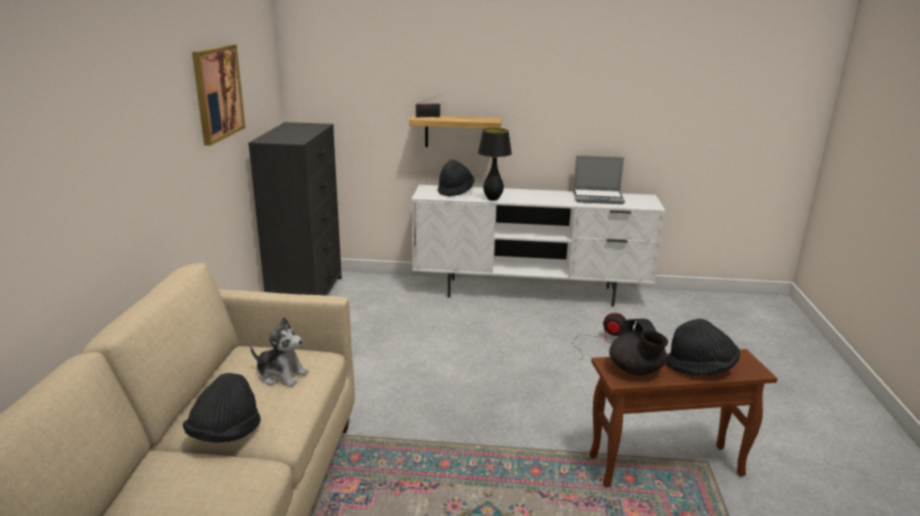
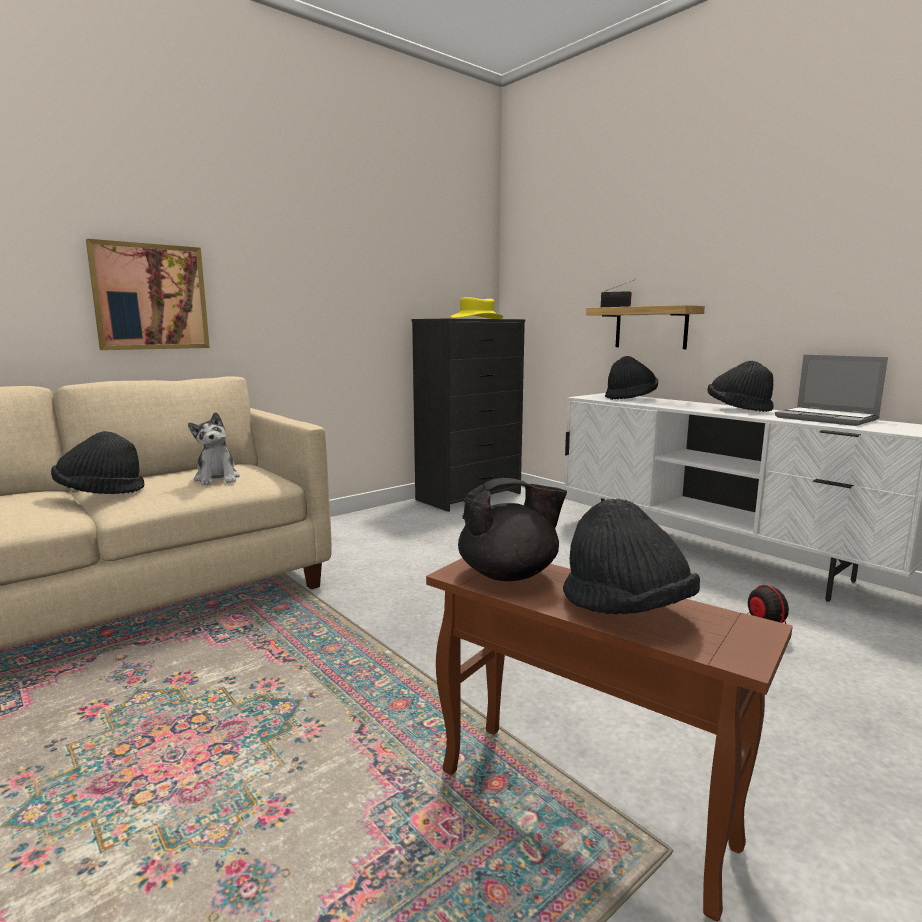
camera: 45 degrees right, 10 degrees down
picture [192,44,245,146] -> picture moved to [86,239,210,350]
black table lamp [478,128,512,201] -> none
black teapot [609,319,668,375] -> black teapot turned 135 degrees counterclockwise [458,478,567,581]
none -> yellow hat [451,297,503,319]
none -> black hat [707,361,774,412]

